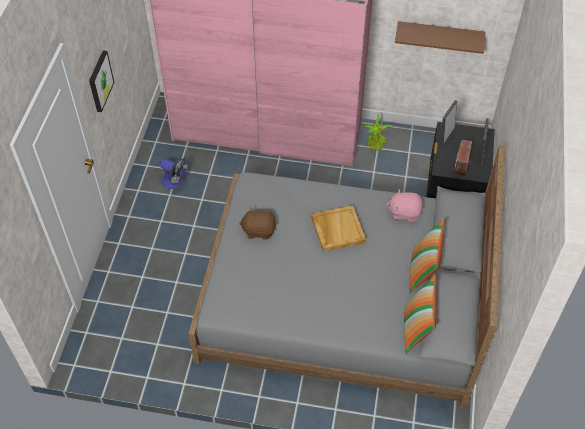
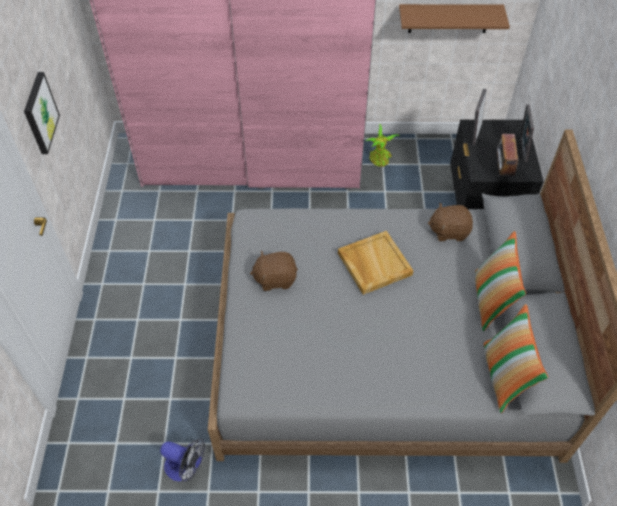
camera: 10 degrees left, 0 degrees up
fan [160,158,189,189] -> fan moved to [160,438,205,482]
pink plush toy [387,189,423,222] -> brown plush toy [428,203,473,241]

